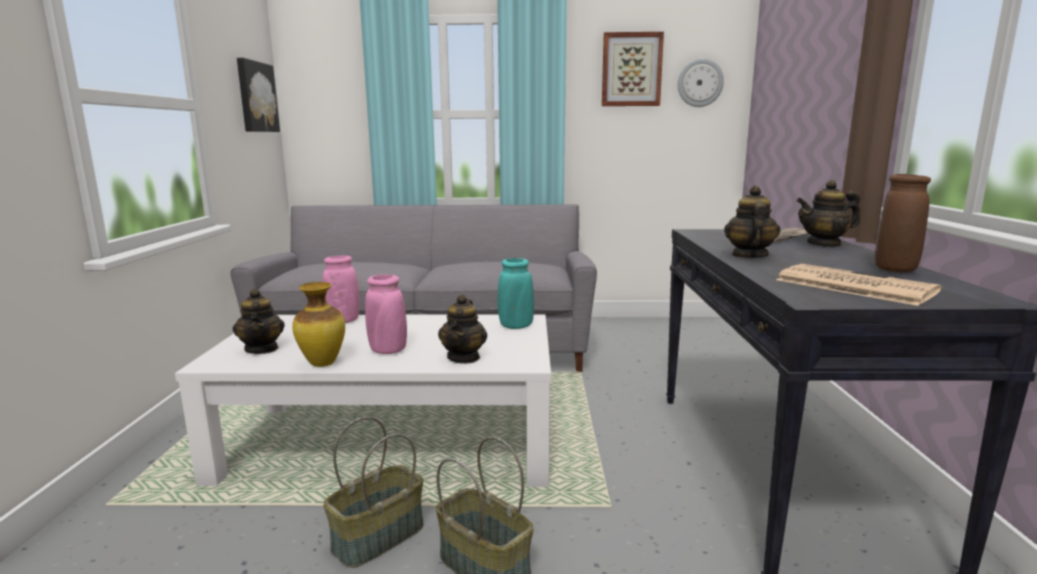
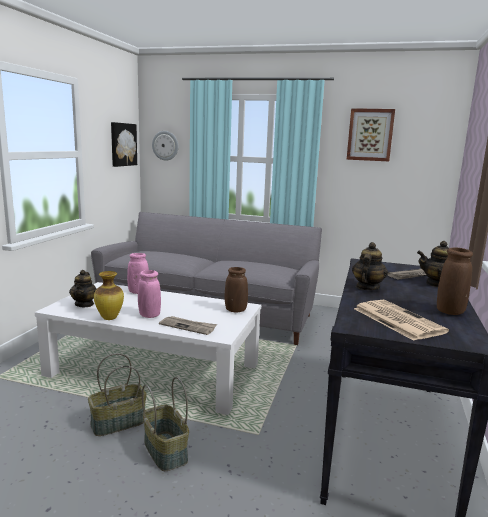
camera: 15 degrees right, 0 degrees up
teapot [438,294,487,364] -> newspaper [159,316,217,335]
turquoise vase [498,258,534,329] -> brown vase [224,267,248,312]
wall clock [678,59,724,107] -> wall clock moved to [152,131,178,161]

